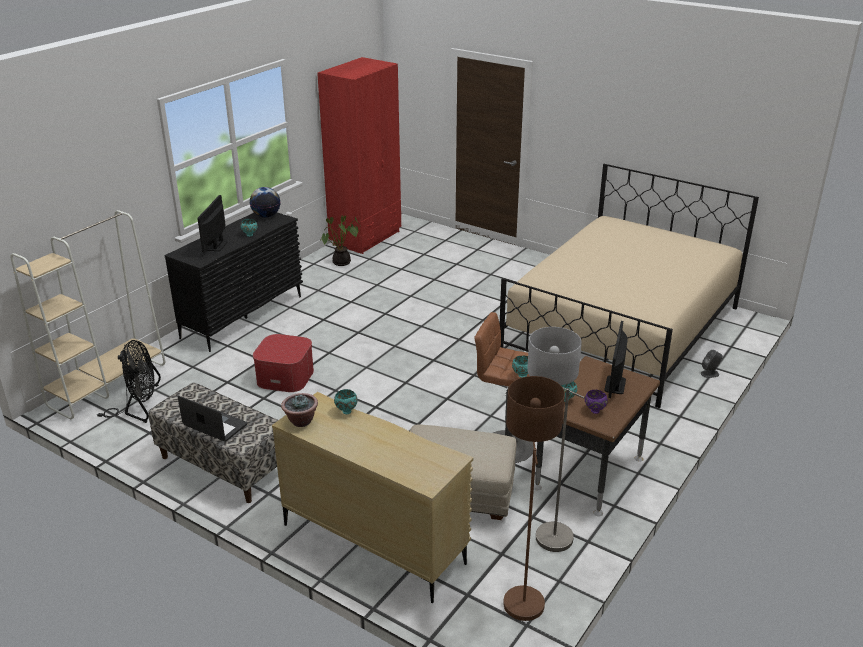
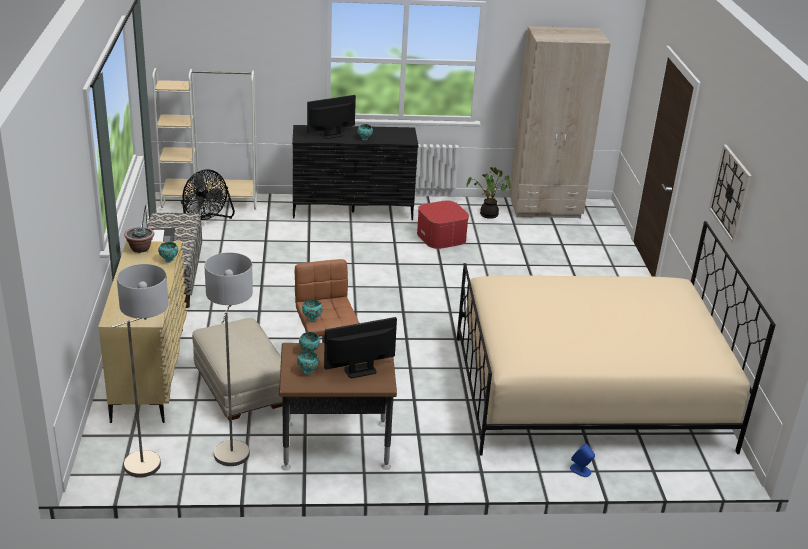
camera: 50 degrees right, 0 degrees up
globe [250,187,280,218] -> none
ottoman [253,334,314,392] -> ottoman moved to [417,200,469,249]
red wardrobe [317,57,401,254] -> beige wardrobe [509,26,610,219]
brown floor lamp [503,376,565,621] -> grey floor lamp [111,264,169,478]
purple bowl [585,390,608,414] -> turquoise bowl [297,351,319,374]
grey speaker [701,350,723,378] -> blue speaker [570,444,595,477]
none -> wall clock [709,144,752,243]

